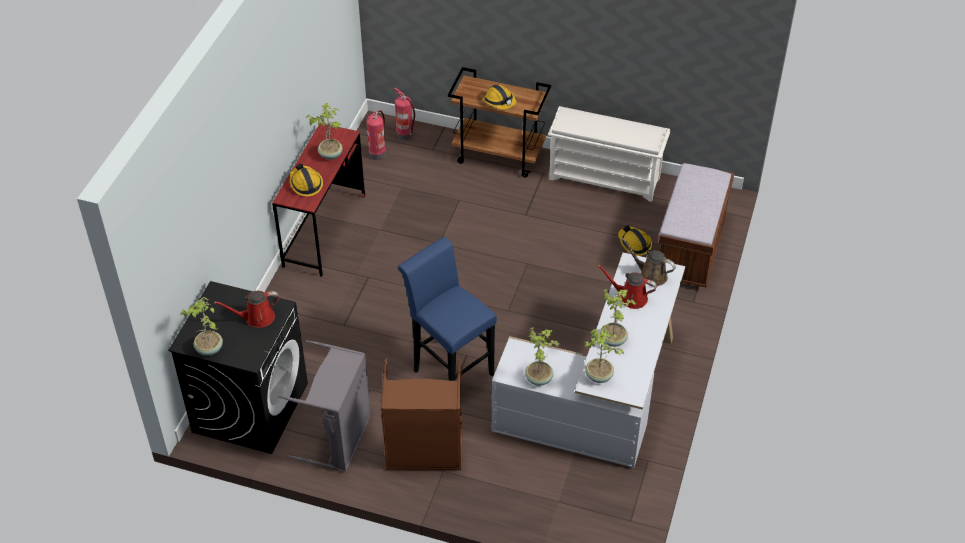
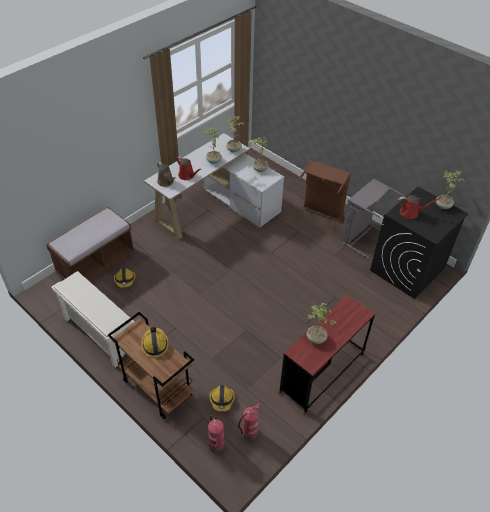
camera: 155 degrees left, 0 degrees up
hard hat [290,164,323,196] -> hard hat moved to [209,385,235,412]
blue stool [398,237,497,381] -> none

